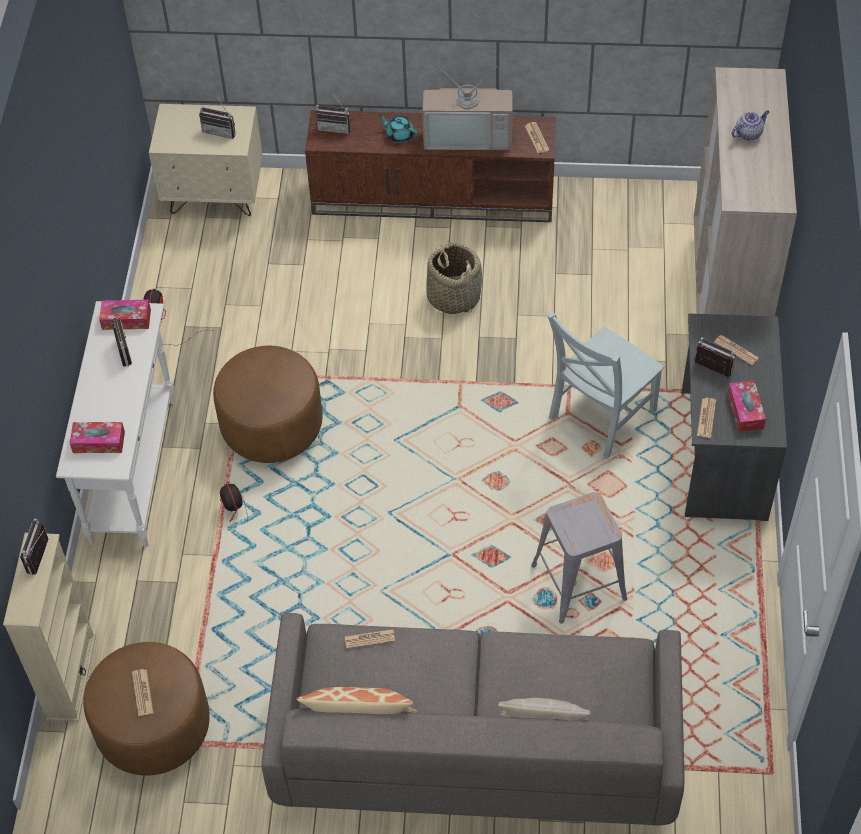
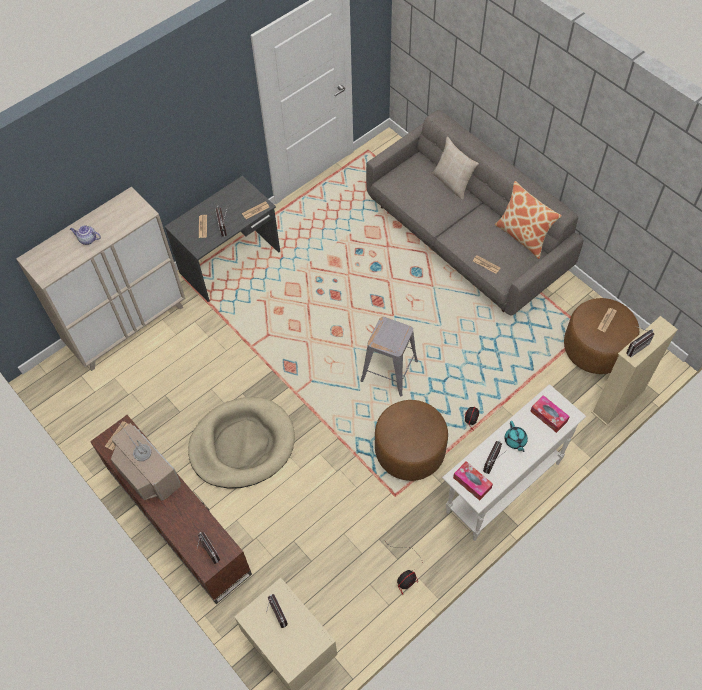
camera: 135 degrees left, 5 degrees up
turquoise teapot [379,114,418,143] -> turquoise teapot moved to [504,421,528,452]
basket [426,242,482,314] -> beige dog bed [188,397,295,489]
grey stool [531,492,627,624] -> grey stool moved to [361,317,418,396]
grey chair [547,312,664,459] -> none
tissue box [728,380,766,432] -> none

